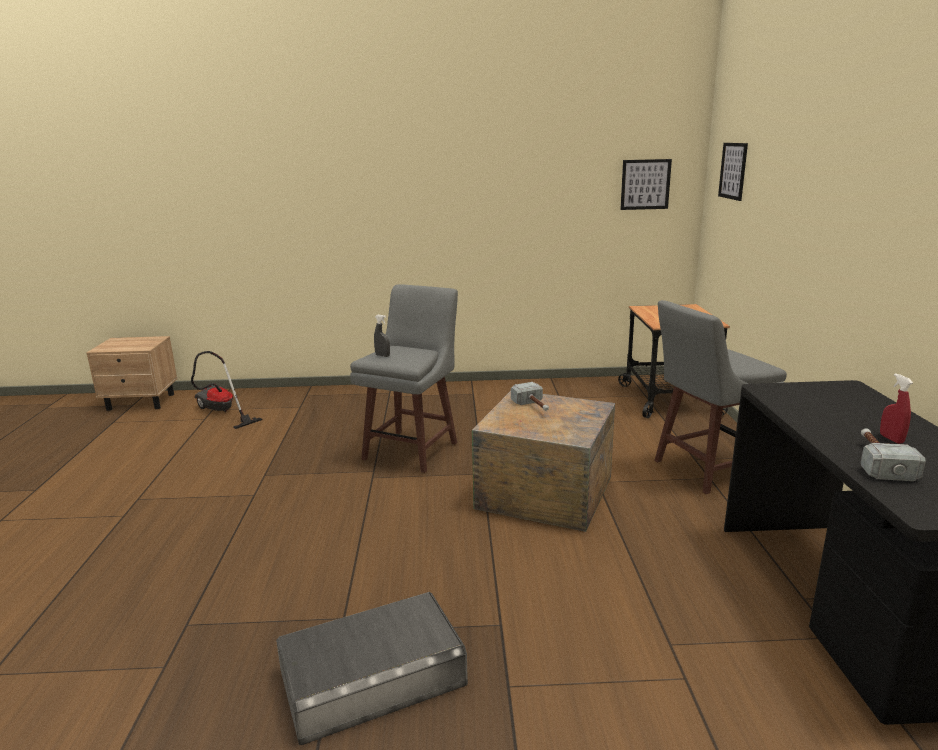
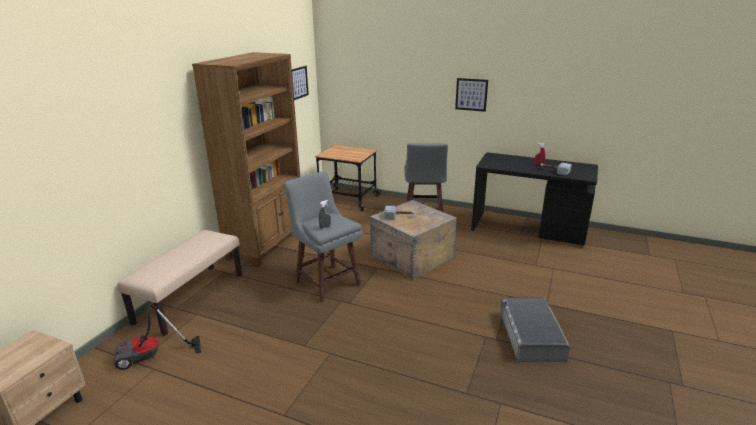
camera: 65 degrees left, 5 degrees up
picture [718,143,748,201] -> picture moved to [455,78,488,112]
none -> beige bench [117,230,242,336]
none -> brown bookcase [192,52,300,267]

